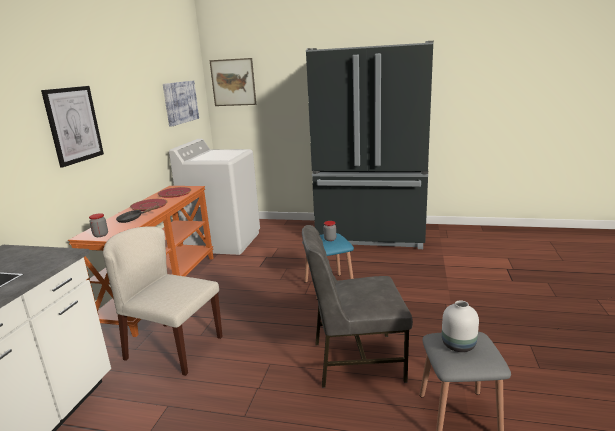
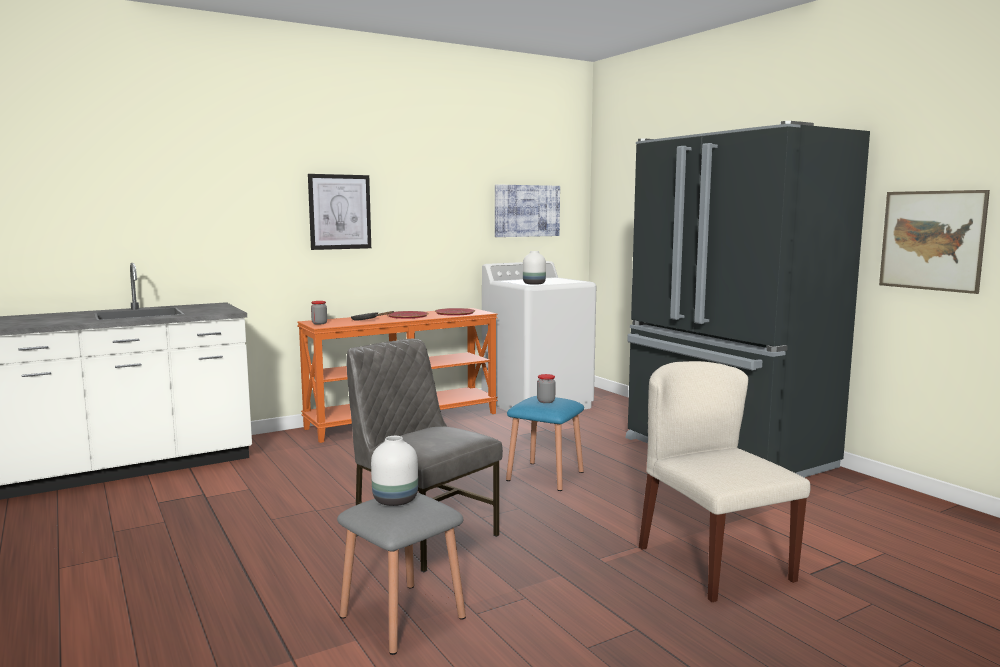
camera: 45 degrees right, 10 degrees down
beige chair [103,226,223,376] -> beige chair moved to [639,361,811,602]
picture [209,58,256,106] -> picture moved to [879,190,990,294]
none -> white vase [523,251,546,285]

